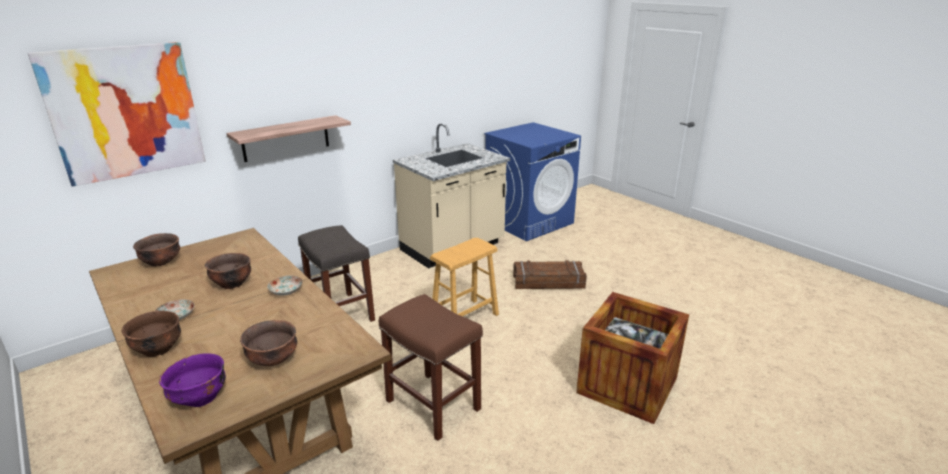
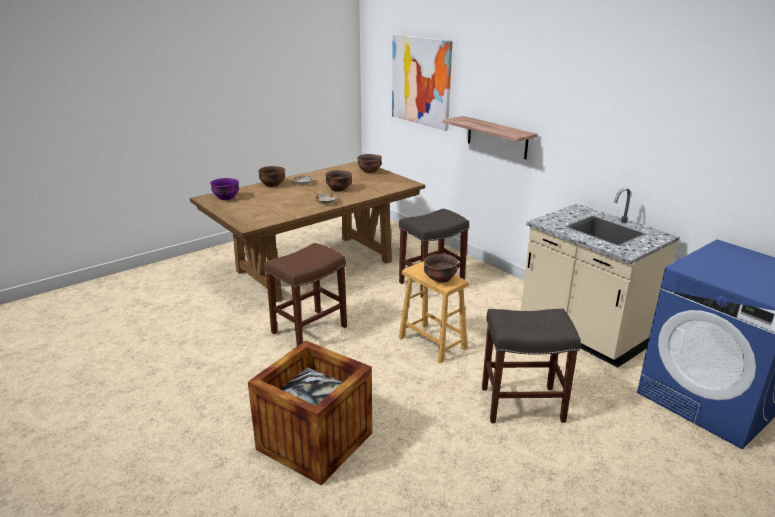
camera: 90 degrees right, 0 degrees up
brown bowl [240,320,297,366] -> brown bowl moved to [424,254,458,283]
crate [513,260,587,289] -> grey stool [482,309,581,423]

